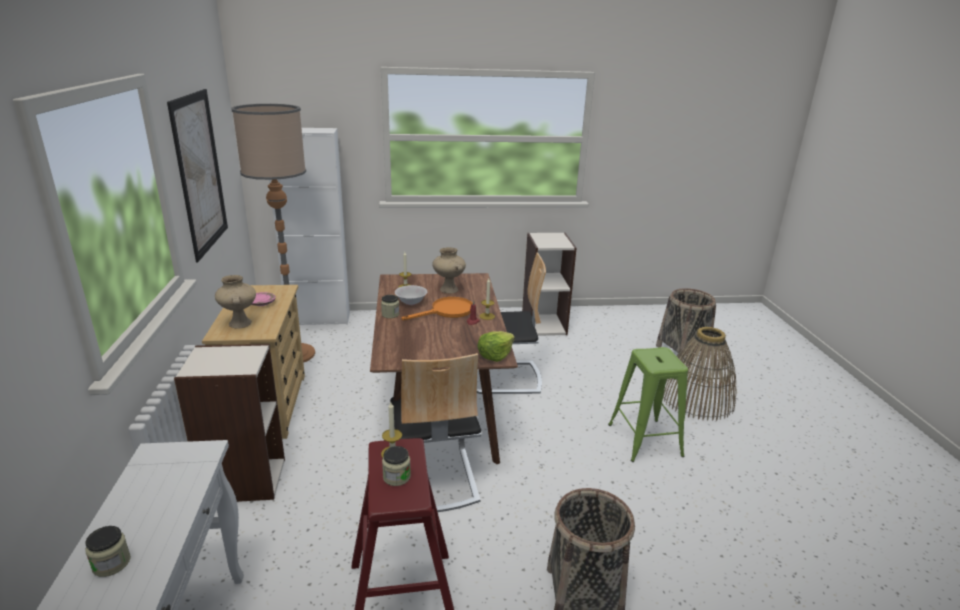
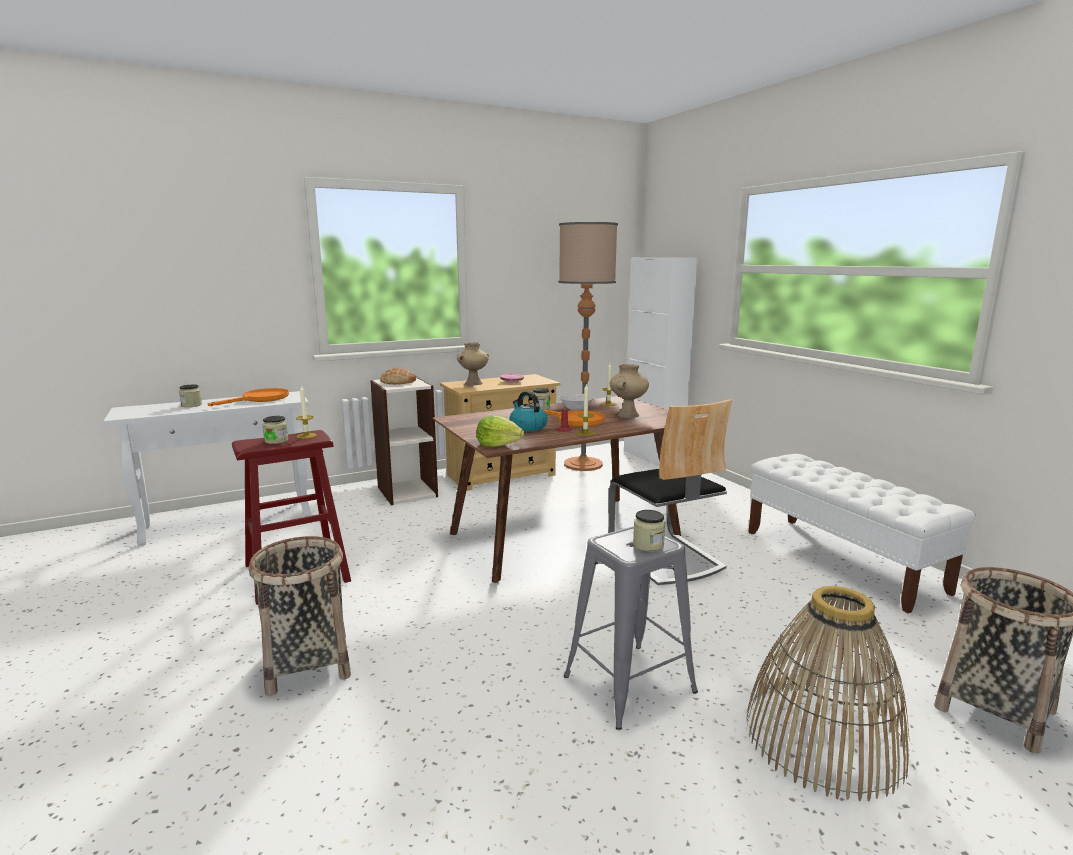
camera: 70 degrees right, 10 degrees down
picture [167,89,228,262] -> none
chair [390,353,481,512] -> none
bookcase [522,233,577,336] -> white bench [748,454,976,613]
green stool [608,347,688,462] -> grey stool [564,526,698,730]
none -> orange frying pan [207,388,289,406]
none -> bread [380,368,416,384]
none -> kettle [509,391,548,431]
none -> jar [633,510,665,551]

